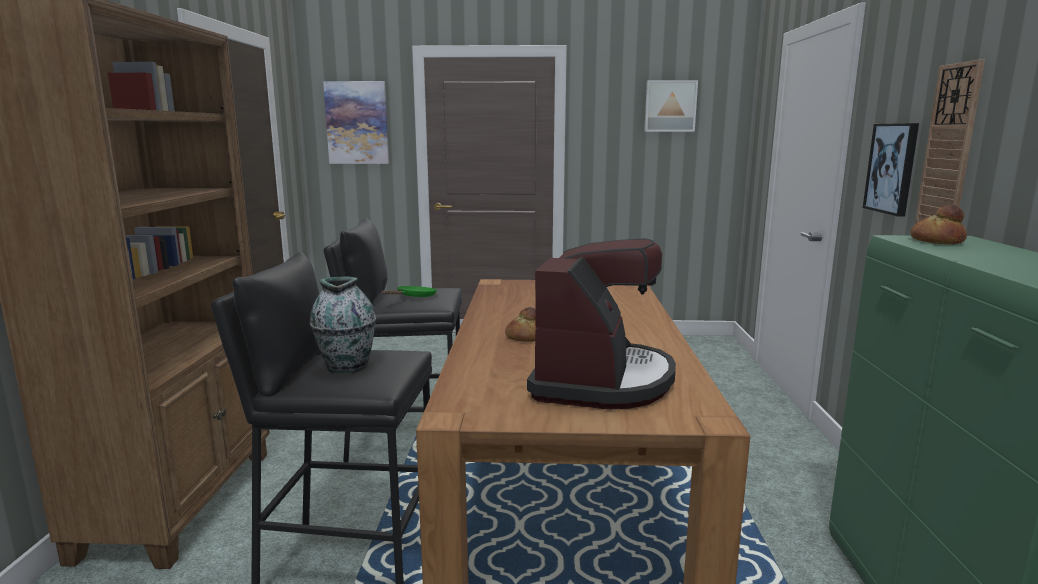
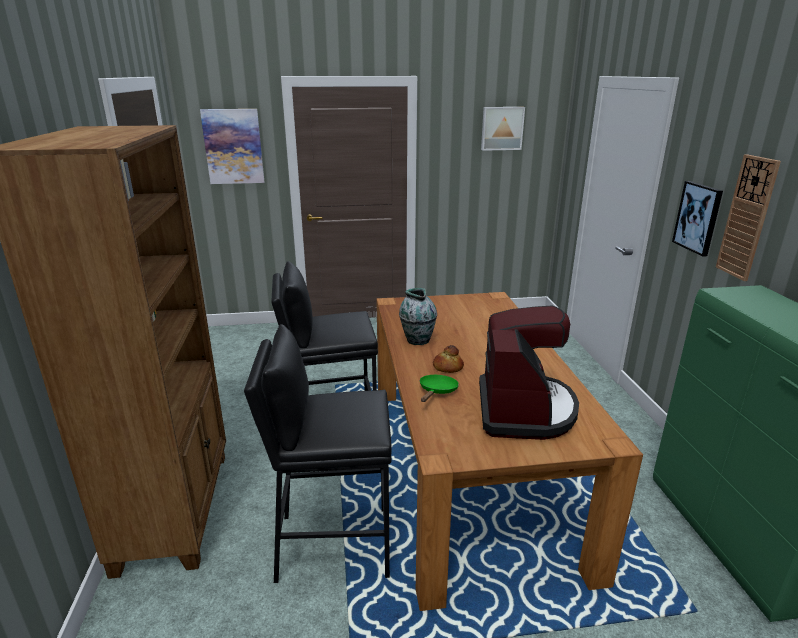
camera: 10 degrees left, 10 degrees up
vase [310,276,376,373] -> vase moved to [399,288,437,345]
green frying pan [381,286,437,297] -> green frying pan moved to [420,375,459,402]
bread [910,204,967,244] -> none

